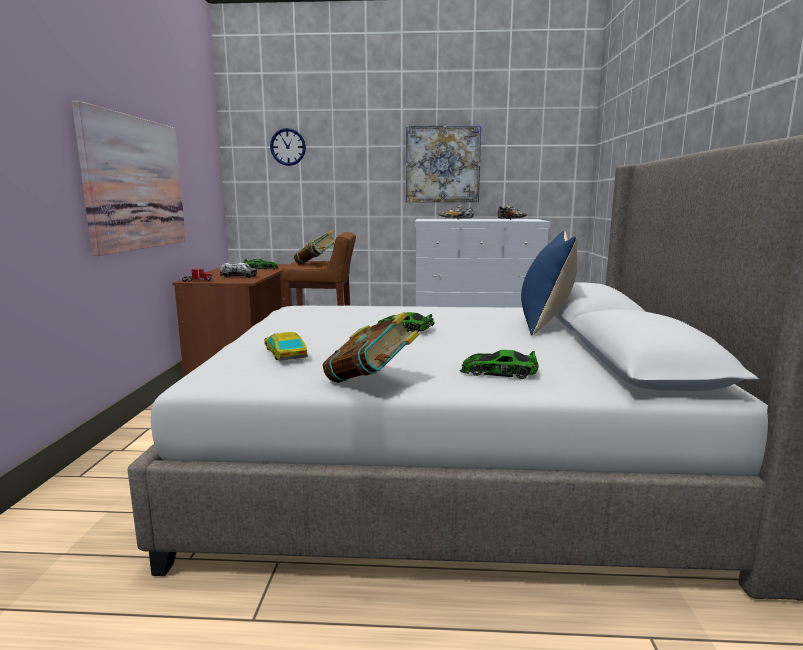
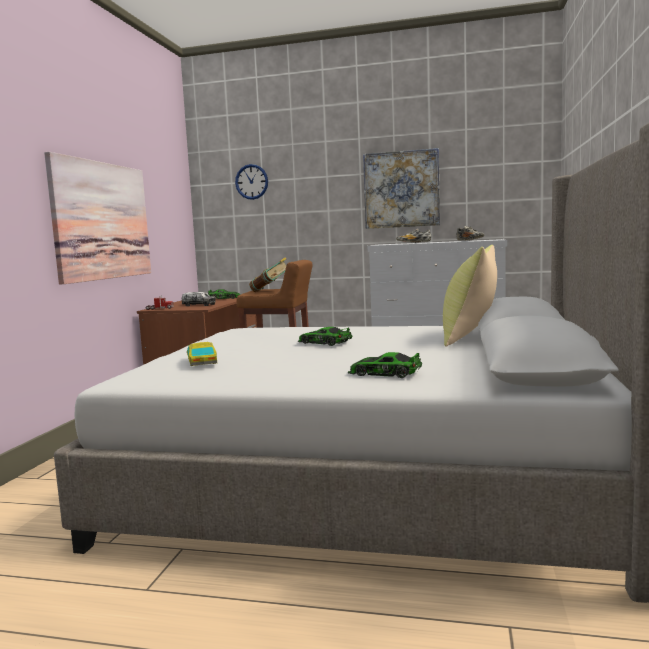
camera: 10 degrees right, 5 degrees down
book [322,312,419,383] -> none
blue pillow [521,231,578,336] -> yellow pillow [443,245,497,347]

